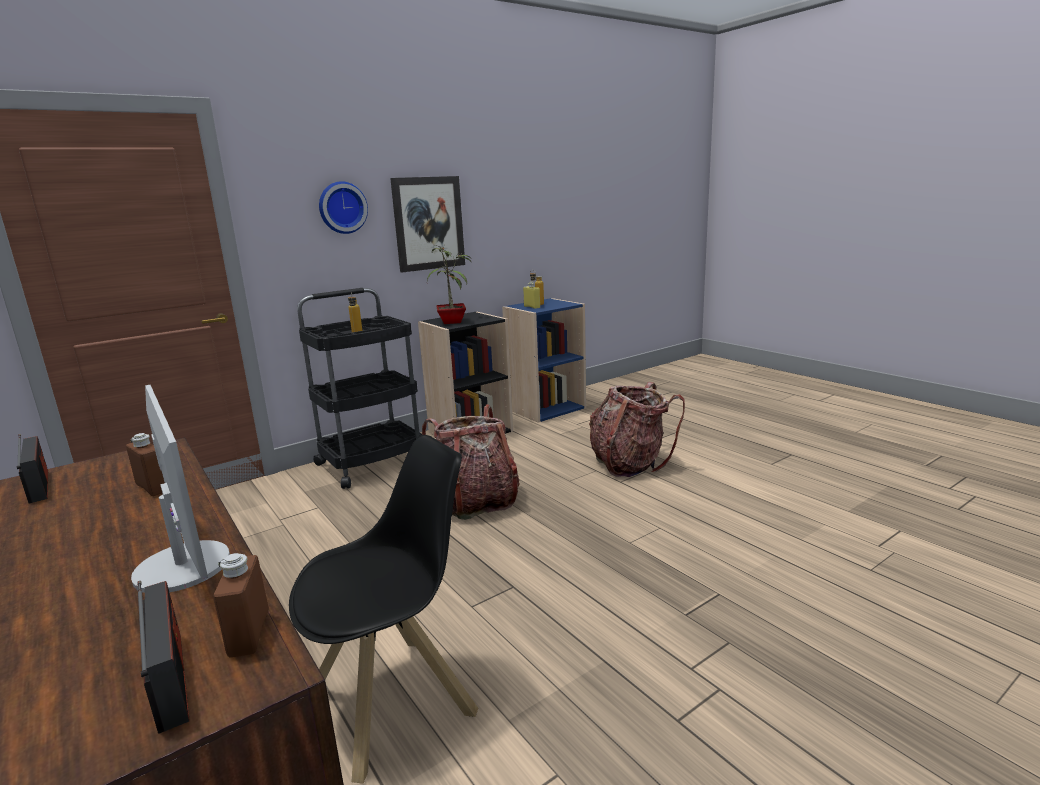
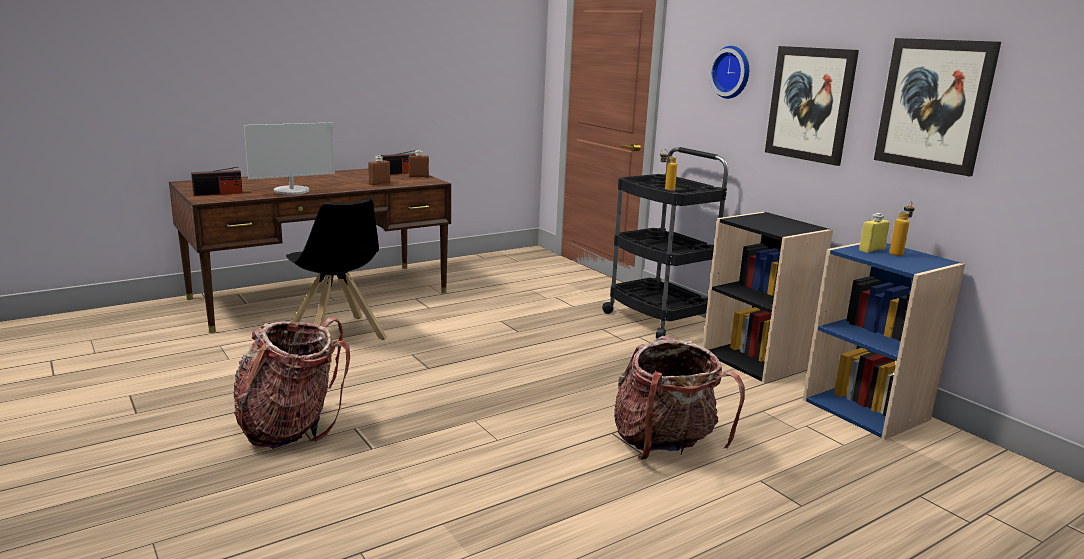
camera: 90 degrees right, 0 degrees up
brown bottle [213,553,269,658] -> brown bottle moved to [409,150,429,178]
backpack [422,404,520,520] -> backpack moved to [234,318,350,449]
potted plant [427,245,471,324] -> none
none -> picture [874,38,1001,176]

